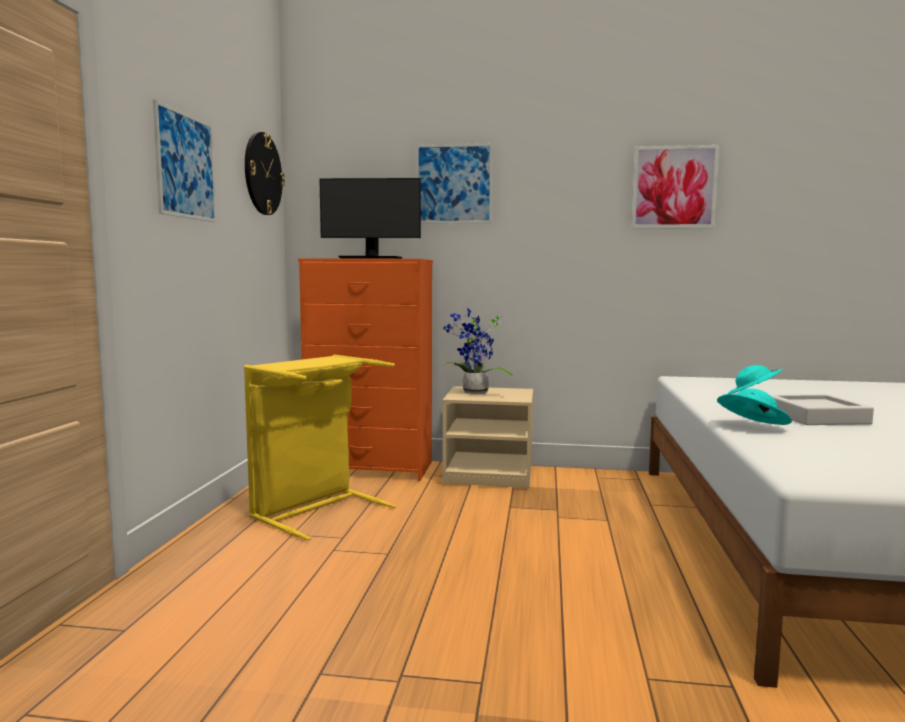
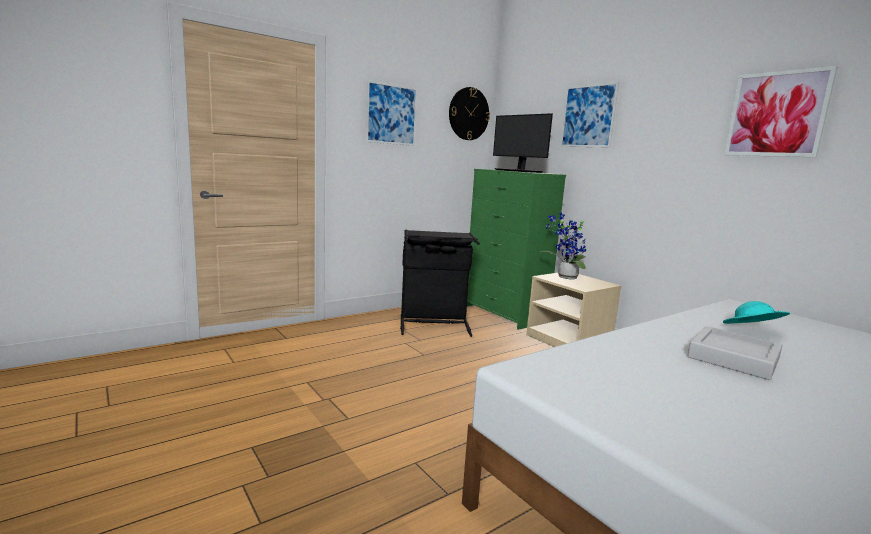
camera: 45 degrees right, 5 degrees up
yellow laundry basket [244,355,396,541] -> black laundry basket [400,229,480,337]
orange dresser [298,258,433,481] -> green dresser [467,169,566,330]
turquoise hat [717,388,792,425] -> none

